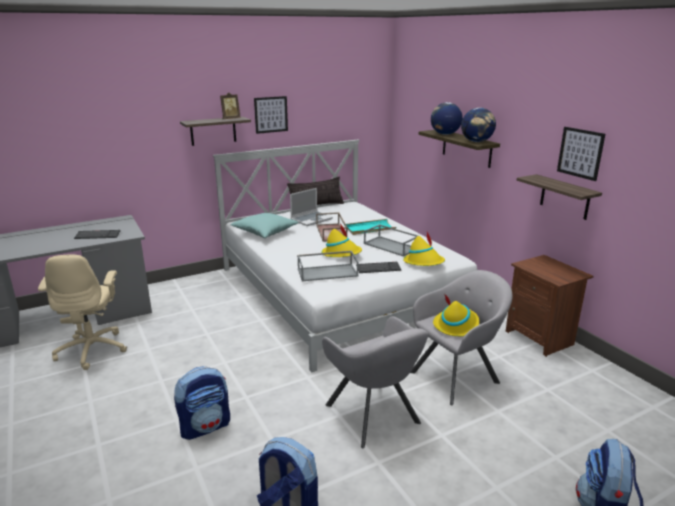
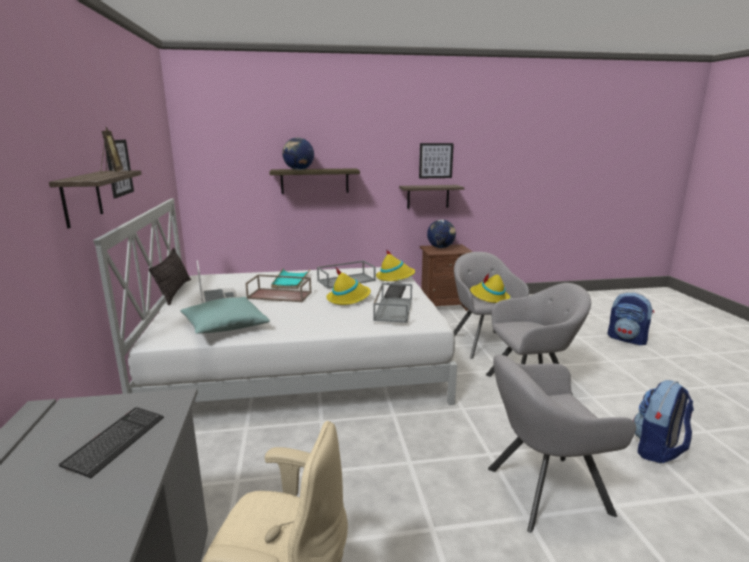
camera: 70 degrees left, 5 degrees down
backpack [174,366,230,440] -> grey armchair [488,355,636,533]
globe [461,108,496,142] -> globe moved to [427,220,456,248]

